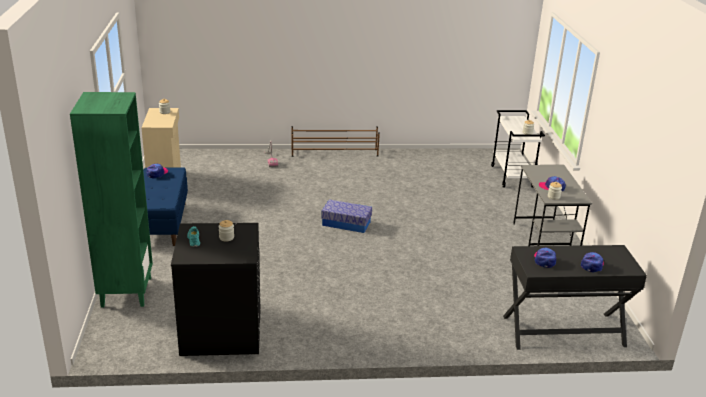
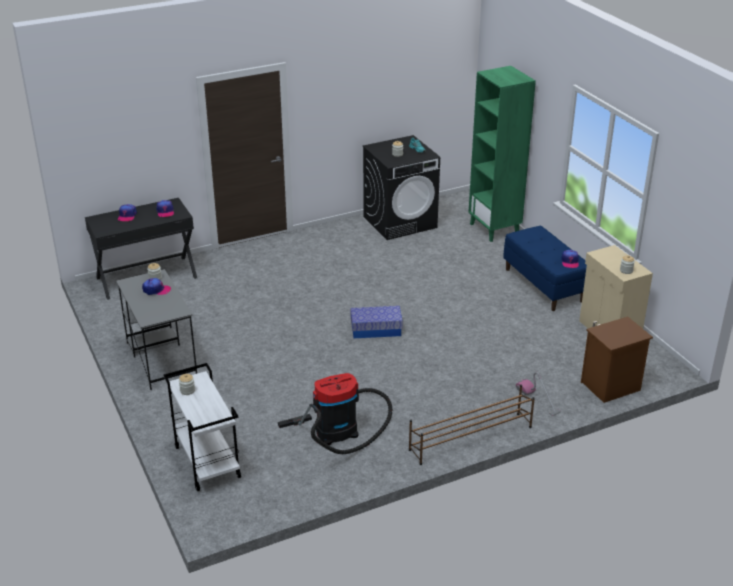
camera: 160 degrees right, 5 degrees up
none -> vacuum cleaner [278,373,392,454]
none -> brown nightstand [581,316,653,403]

